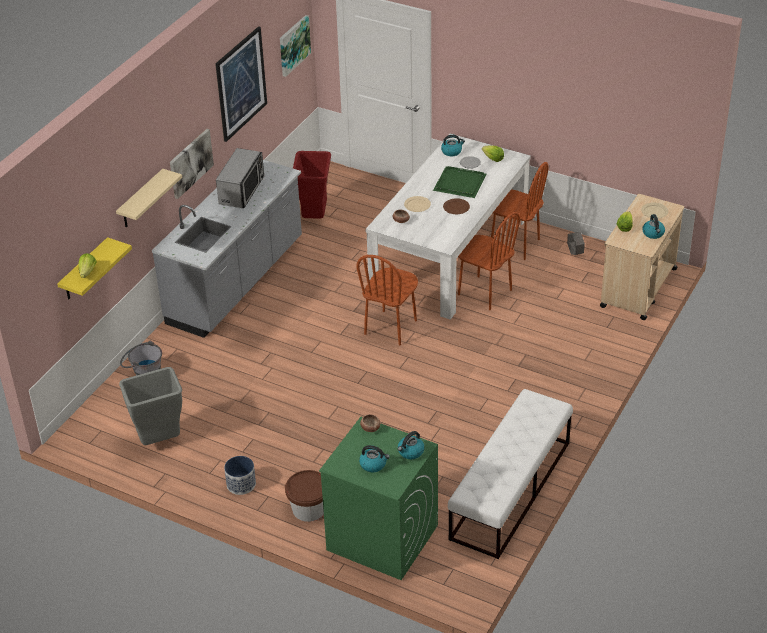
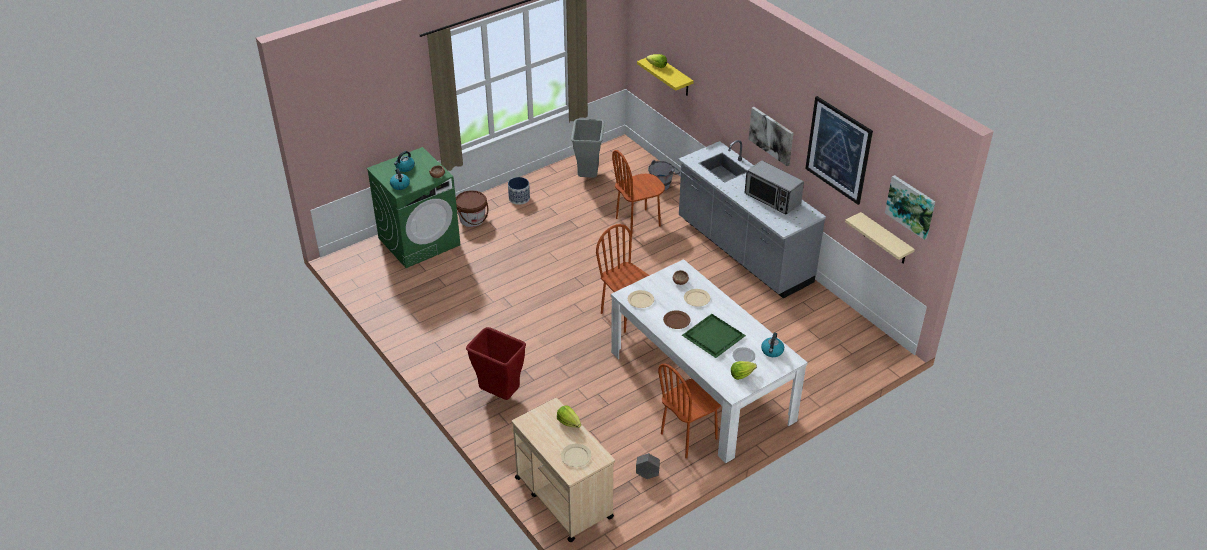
camera: 115 degrees right, 0 degrees up
beige shelf [116,169,182,227] -> beige shelf moved to [845,212,915,264]
red trash can [293,151,331,219] -> red trash can moved to [466,327,526,400]
white bench [448,389,573,559] -> none
brown chair [458,212,520,310] -> brown chair moved to [612,150,665,235]
kettle [642,214,665,239] -> none
none -> beige plate [628,290,654,308]

